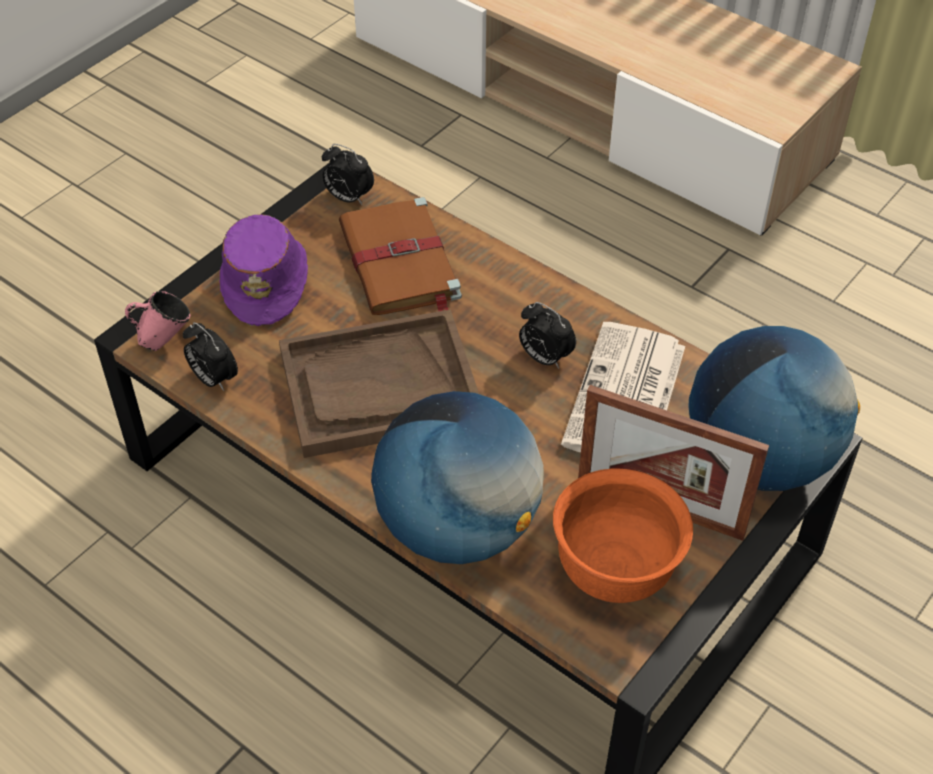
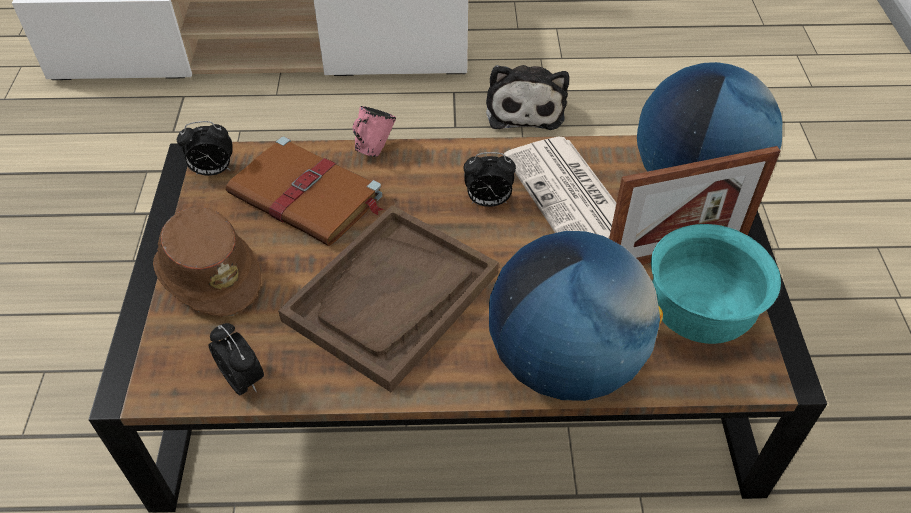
camera: 40 degrees left, 0 degrees up
pink mug [125,291,190,351] -> pink mug moved to [353,106,396,157]
alarm clock [183,322,238,391] -> alarm clock turned 135 degrees counterclockwise [208,323,264,396]
purple hat [219,214,308,326] -> brown hat [153,207,261,317]
orange bowl [553,468,693,603] -> turquoise bowl [651,224,781,344]
none -> plush toy [486,65,569,130]

